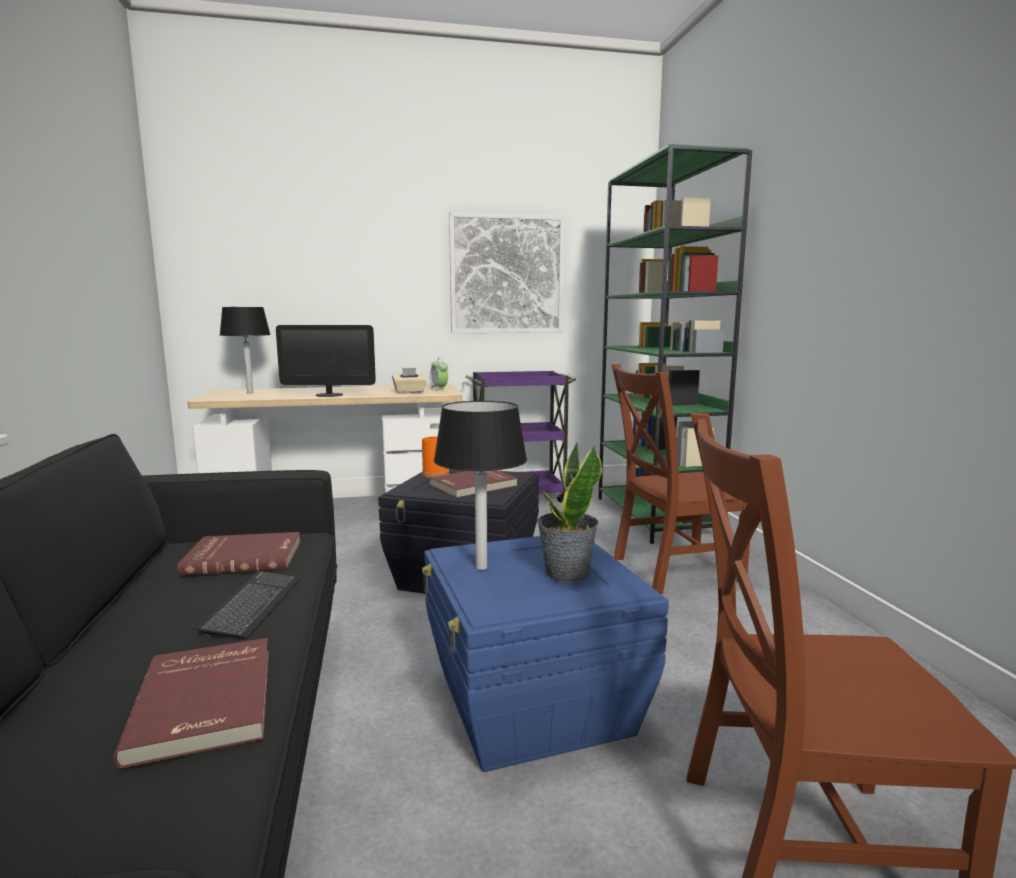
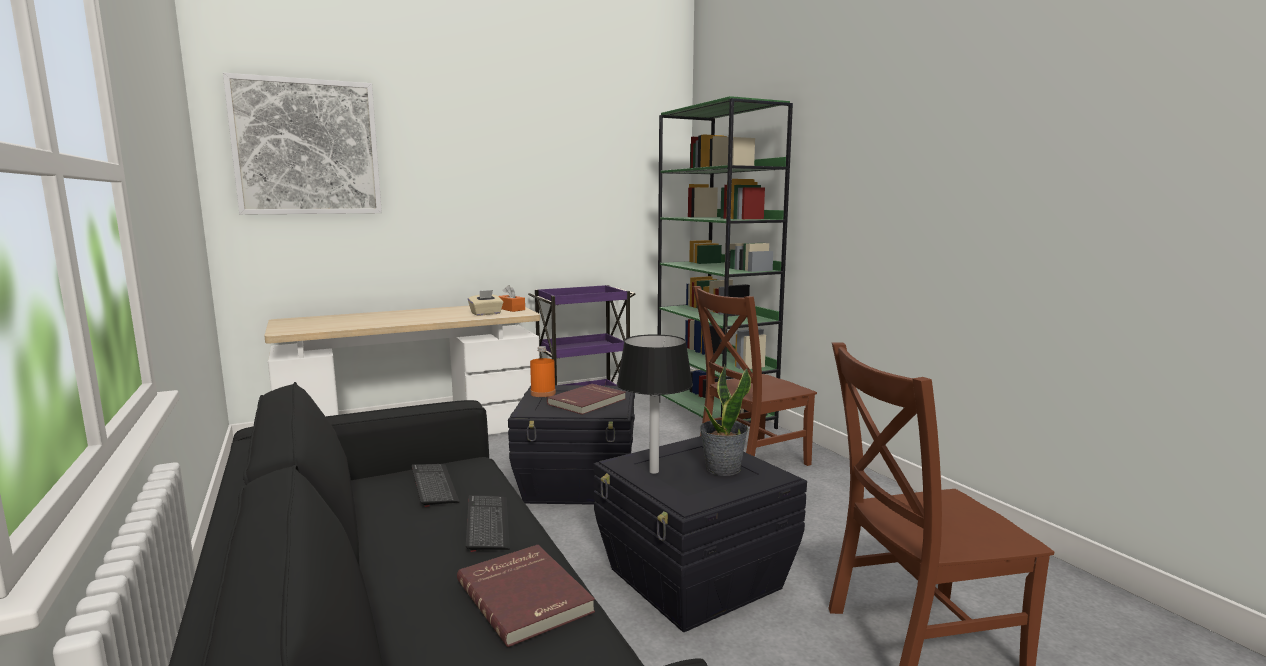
camera: 15 degrees left, 0 degrees up
red book [177,532,301,575] -> keyboard [412,464,459,507]
black table lamp [220,307,271,394] -> none
monitor [276,325,375,397] -> none
blue storage box [422,536,669,772] -> black storage box [594,436,807,632]
alarm clock [430,357,448,391] -> orange tissue box [498,285,525,312]
picture [449,212,565,333] -> picture moved to [223,73,382,215]

